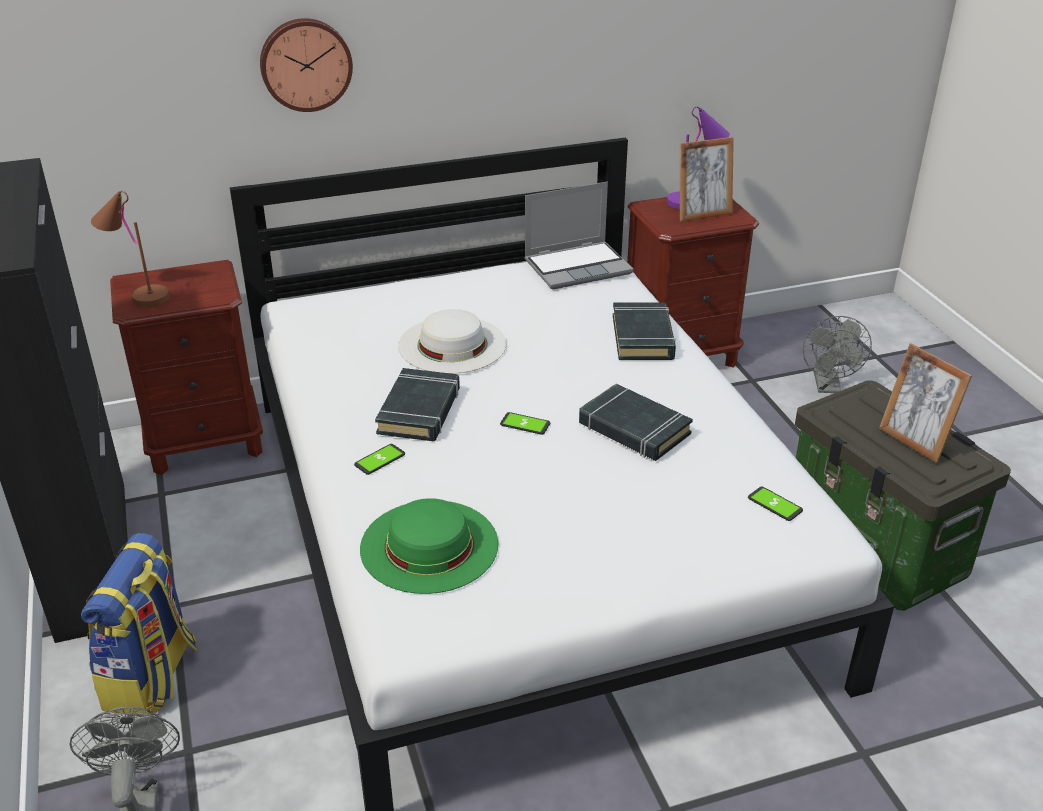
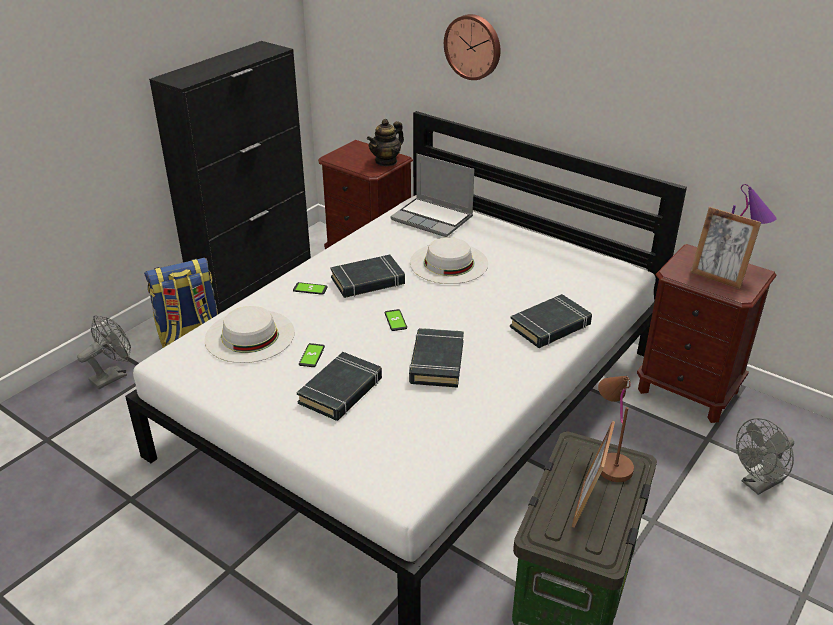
camera: 55 degrees right, 0 degrees up
brown table lamp [91,191,170,307] -> brown table lamp moved to [598,376,634,482]
green hat [360,498,498,594] -> white hat [205,306,295,363]
laptop [524,182,633,290] -> laptop moved to [390,154,474,237]
phone [748,486,803,521] -> phone moved to [299,343,325,367]
none -> black book [297,352,382,421]
none -> teapot [367,119,404,167]

